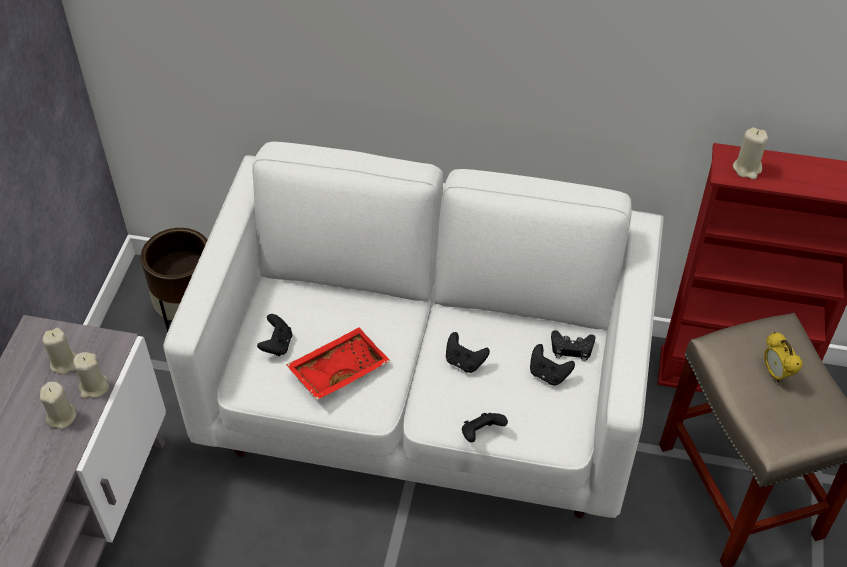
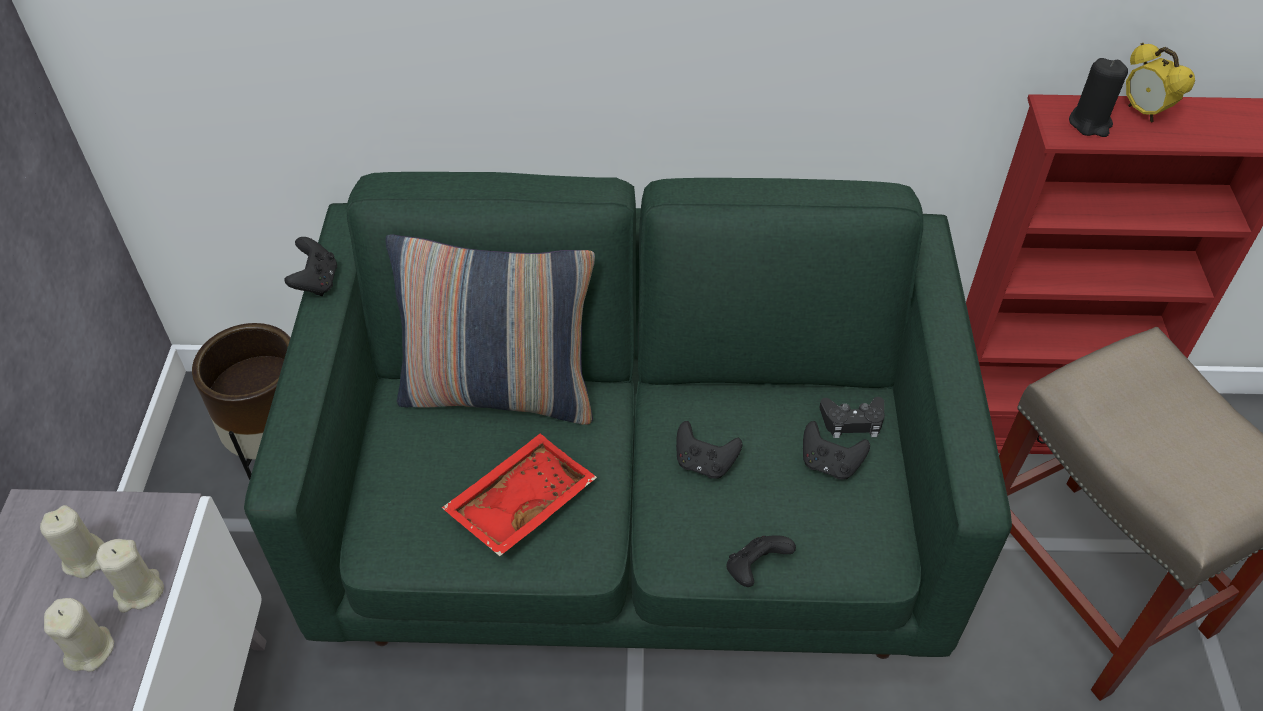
camera: 10 degrees left, 0 degrees up
white sofa [163,141,664,518] -> green sofa [244,172,1012,659]
black game controller [257,314,292,356] -> black game controller moved to [285,237,337,296]
beige candle [733,127,768,179] -> black candle [1069,58,1128,137]
alarm clock [764,332,802,383] -> alarm clock moved to [1126,43,1195,122]
none -> pillow [385,235,595,425]

